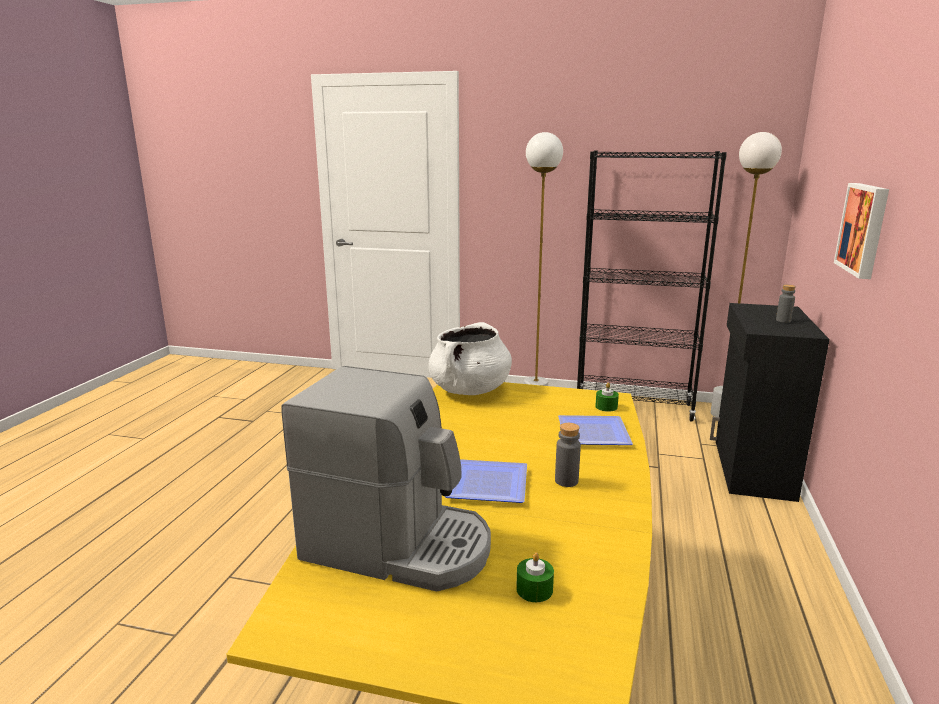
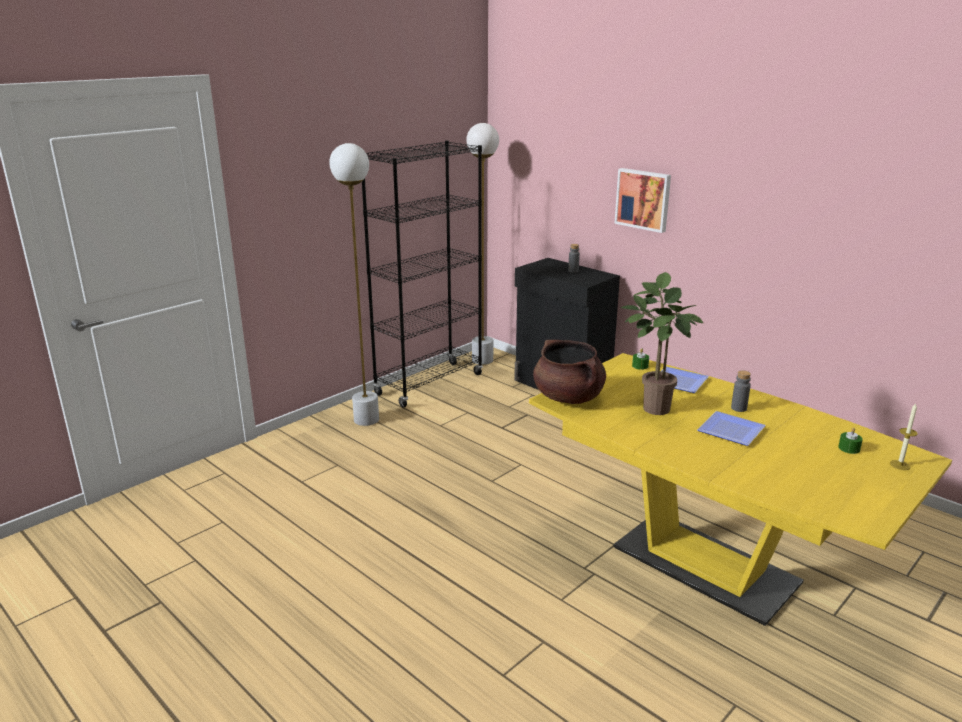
camera: 60 degrees left, 5 degrees up
coffee machine [281,366,491,591] -> none
white cooking pot [428,322,512,395] -> brown cooking pot [533,340,606,404]
none -> potted plant [621,272,703,415]
none -> candle [890,404,917,470]

